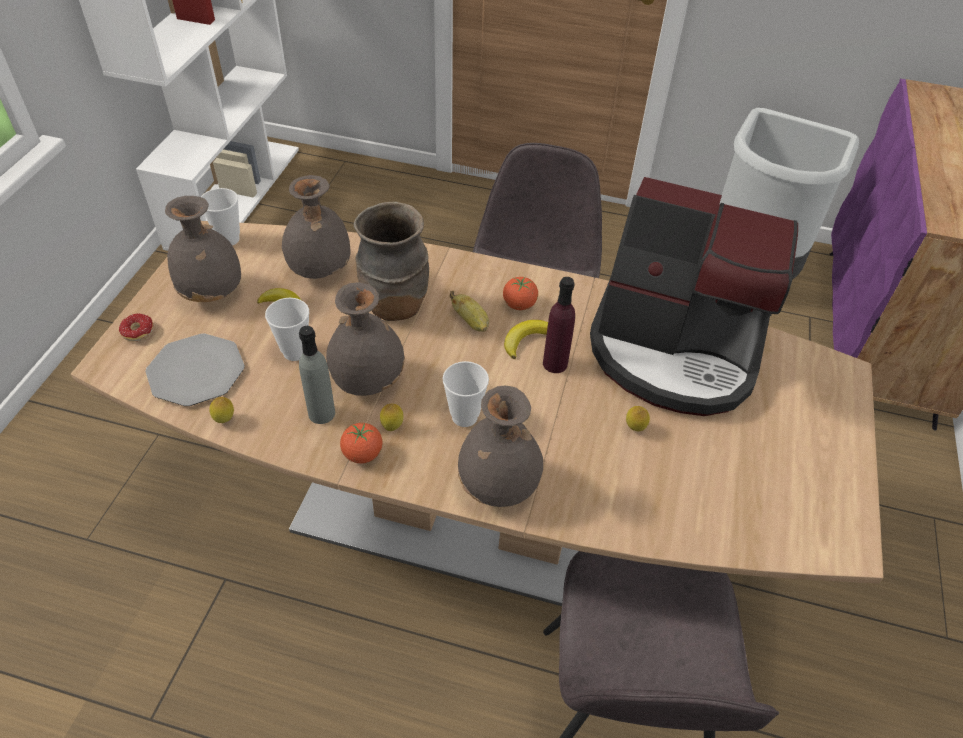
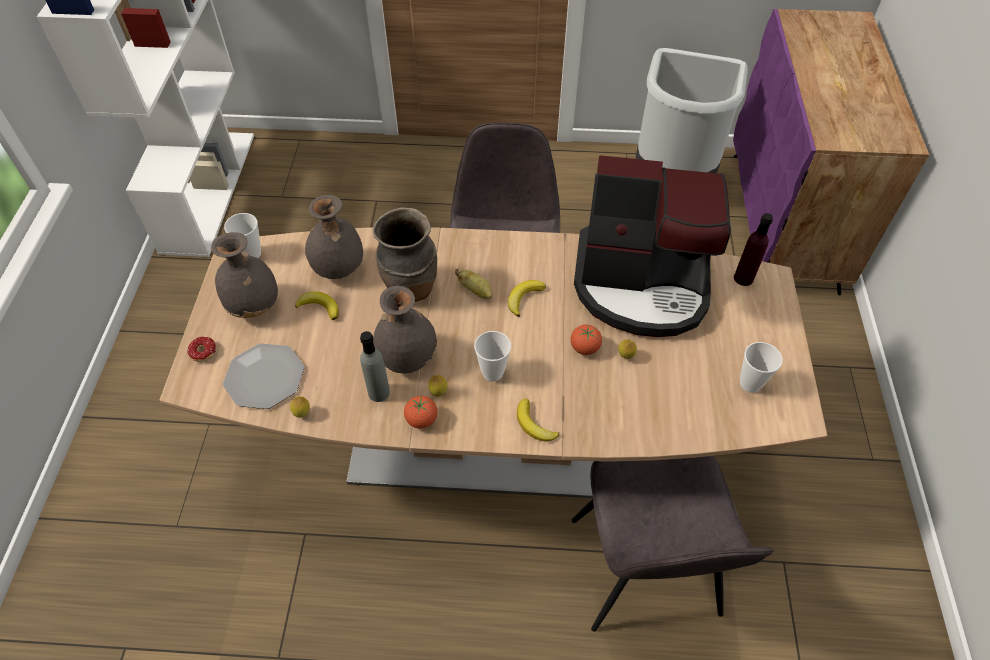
camera: 10 degrees left, 5 degrees up
cup [265,298,309,361] -> cup moved to [740,342,783,393]
grey vase [458,386,543,507] -> banana [517,399,559,442]
tomato [503,276,538,310] -> tomato moved to [571,325,602,355]
purple bottle [543,277,575,373] -> purple bottle moved to [734,213,773,286]

